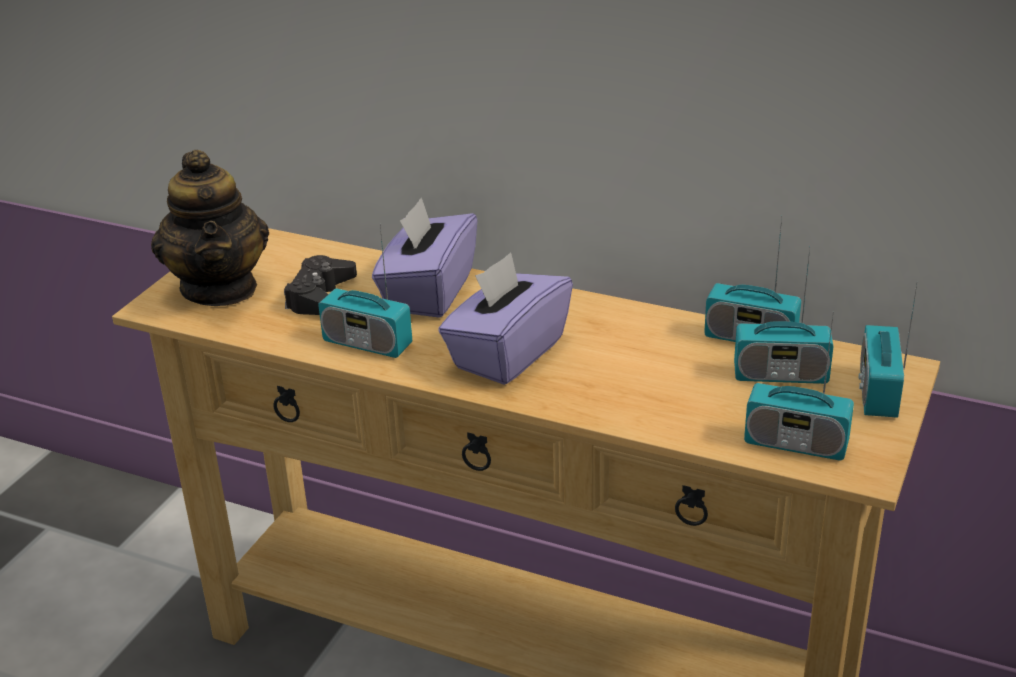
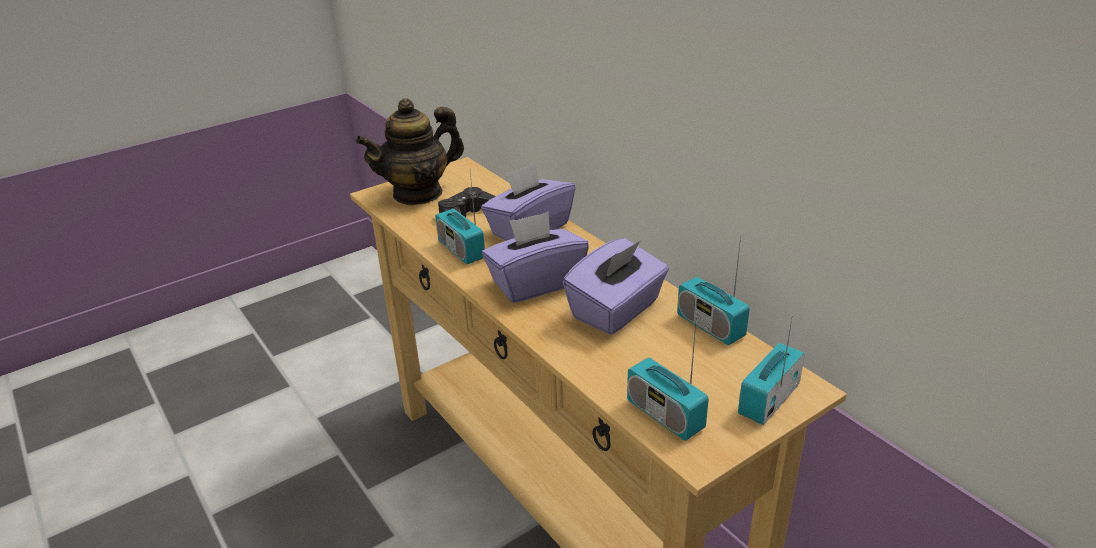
camera: 30 degrees right, 0 degrees up
teapot [151,150,269,306] -> teapot turned 45 degrees clockwise [356,98,464,205]
radio [734,246,833,384] -> none
none -> purple tissue box [563,238,669,335]

